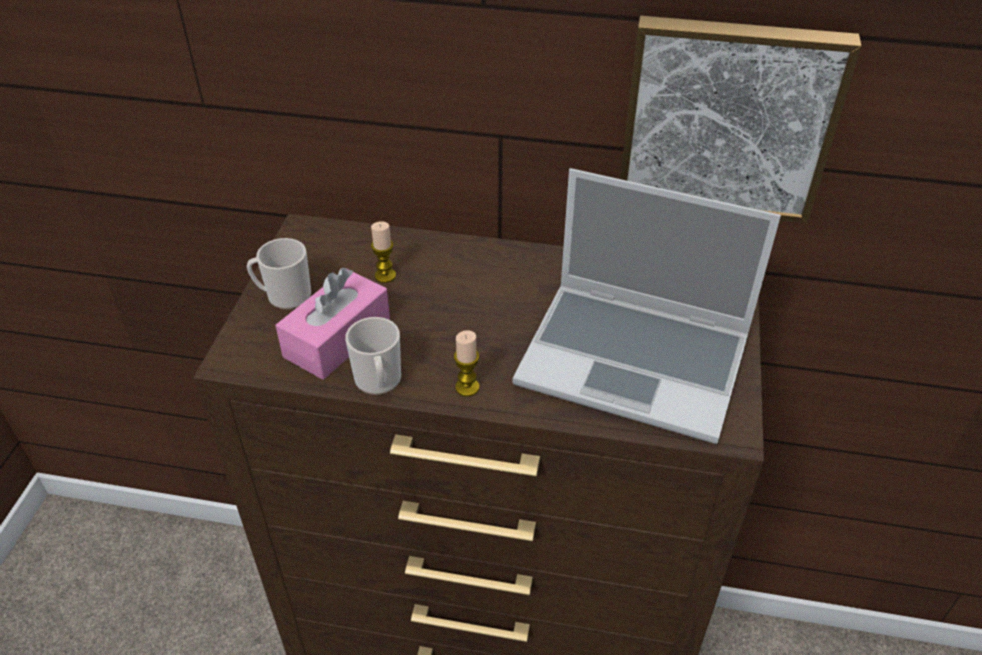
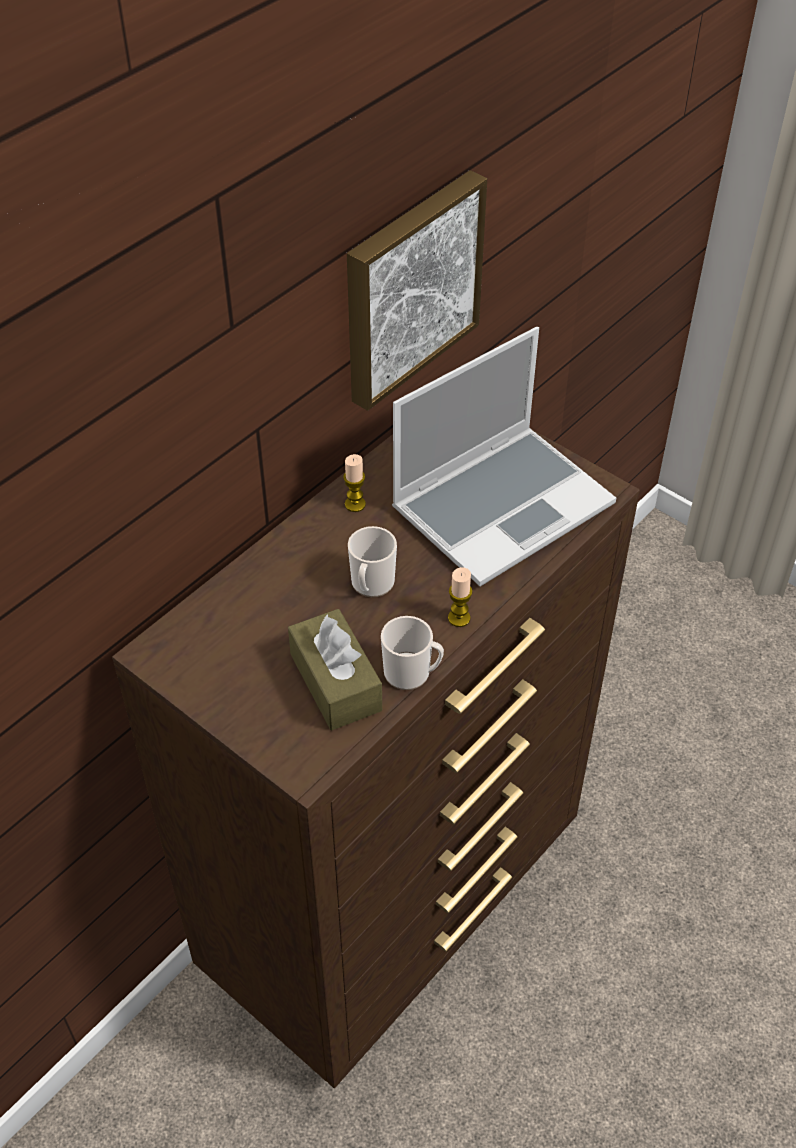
camera: 60 degrees left, 5 degrees up
mug [247,238,311,310] -> mug moved to [348,526,397,597]
pink tissue box [276,268,390,380] -> brown tissue box [288,609,382,730]
candle [371,221,396,283] -> candle moved to [343,454,366,512]

